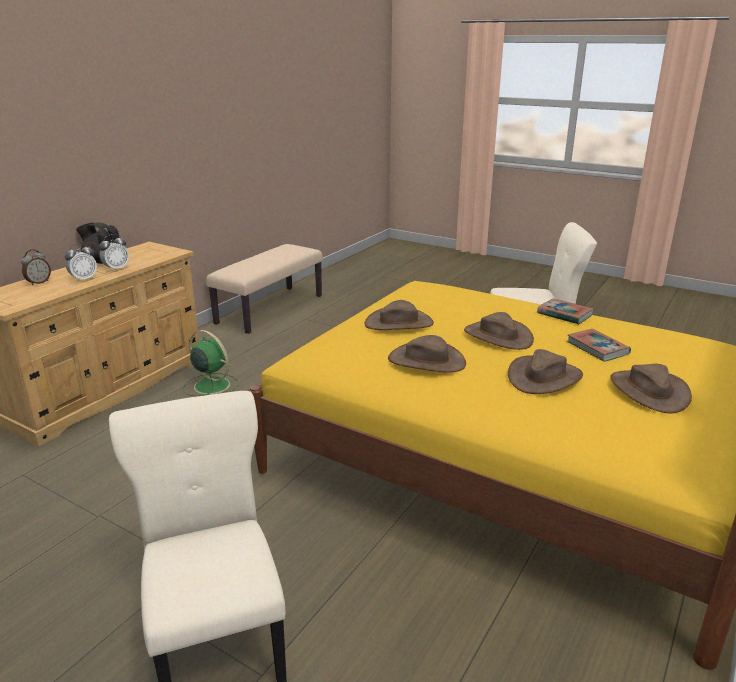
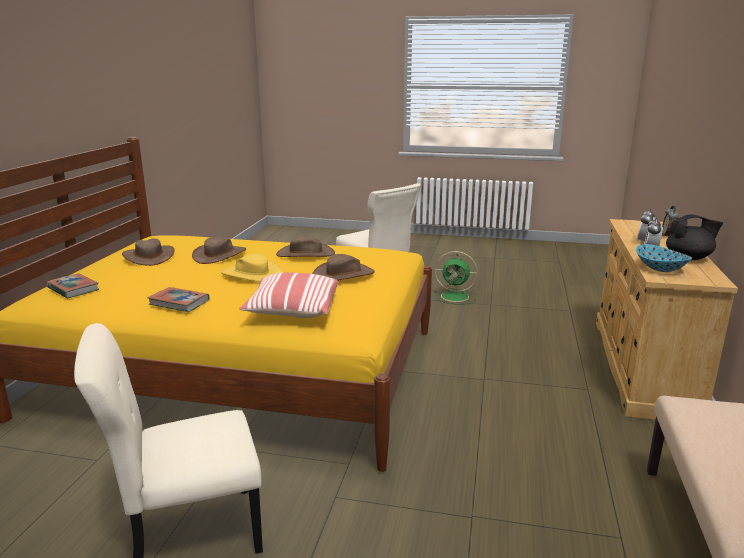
camera: 160 degrees right, 5 degrees down
green fan [183,330,239,396] -> green fan moved to [434,251,478,305]
brown hat [464,312,534,350] -> yellow hat [221,254,283,282]
book [567,329,631,362] -> book moved to [47,273,99,299]
none -> pillow [239,272,338,318]
none -> bowl [636,244,692,272]

